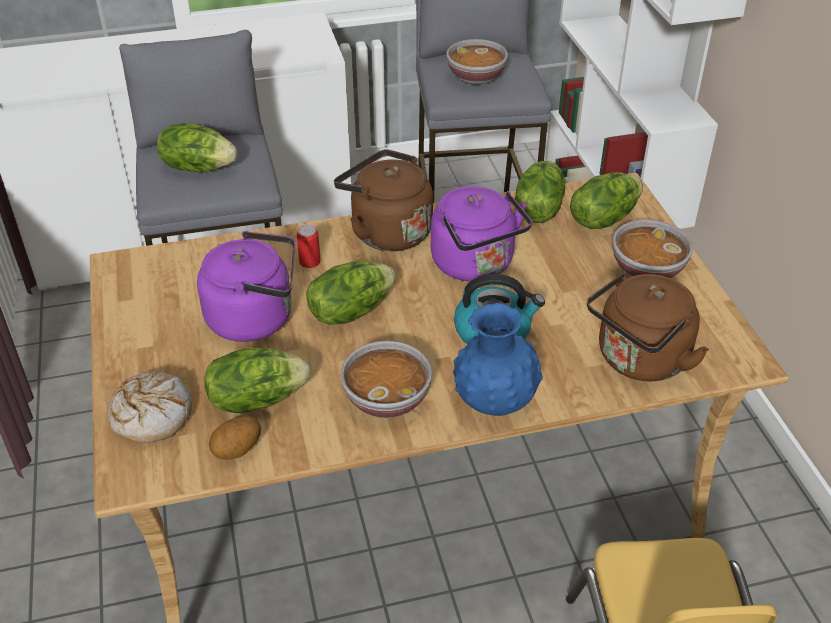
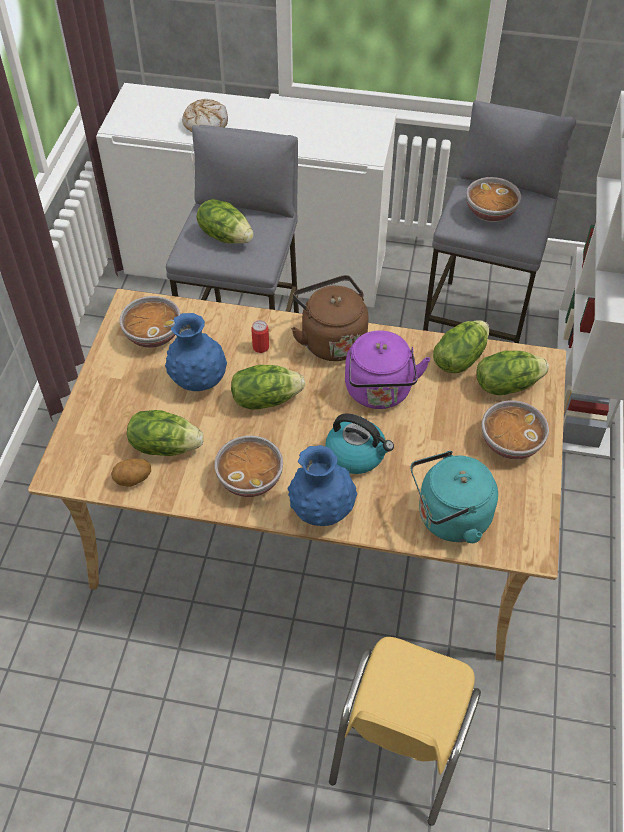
camera: 25 degrees right, 10 degrees up
bread [107,371,192,443] -> bread moved to [182,99,228,132]
purple kettle [197,231,295,342] -> blue vase [165,313,227,391]
brown kettle [587,272,709,382] -> turquoise kettle [411,451,498,543]
none -> bowl [120,296,180,348]

